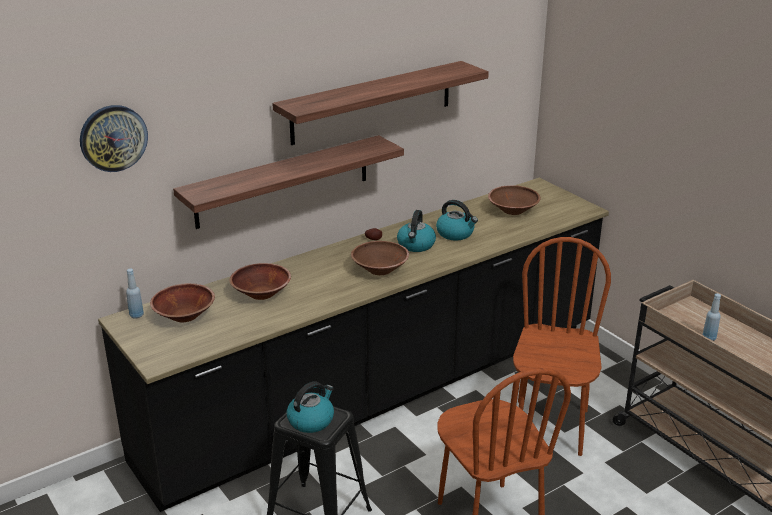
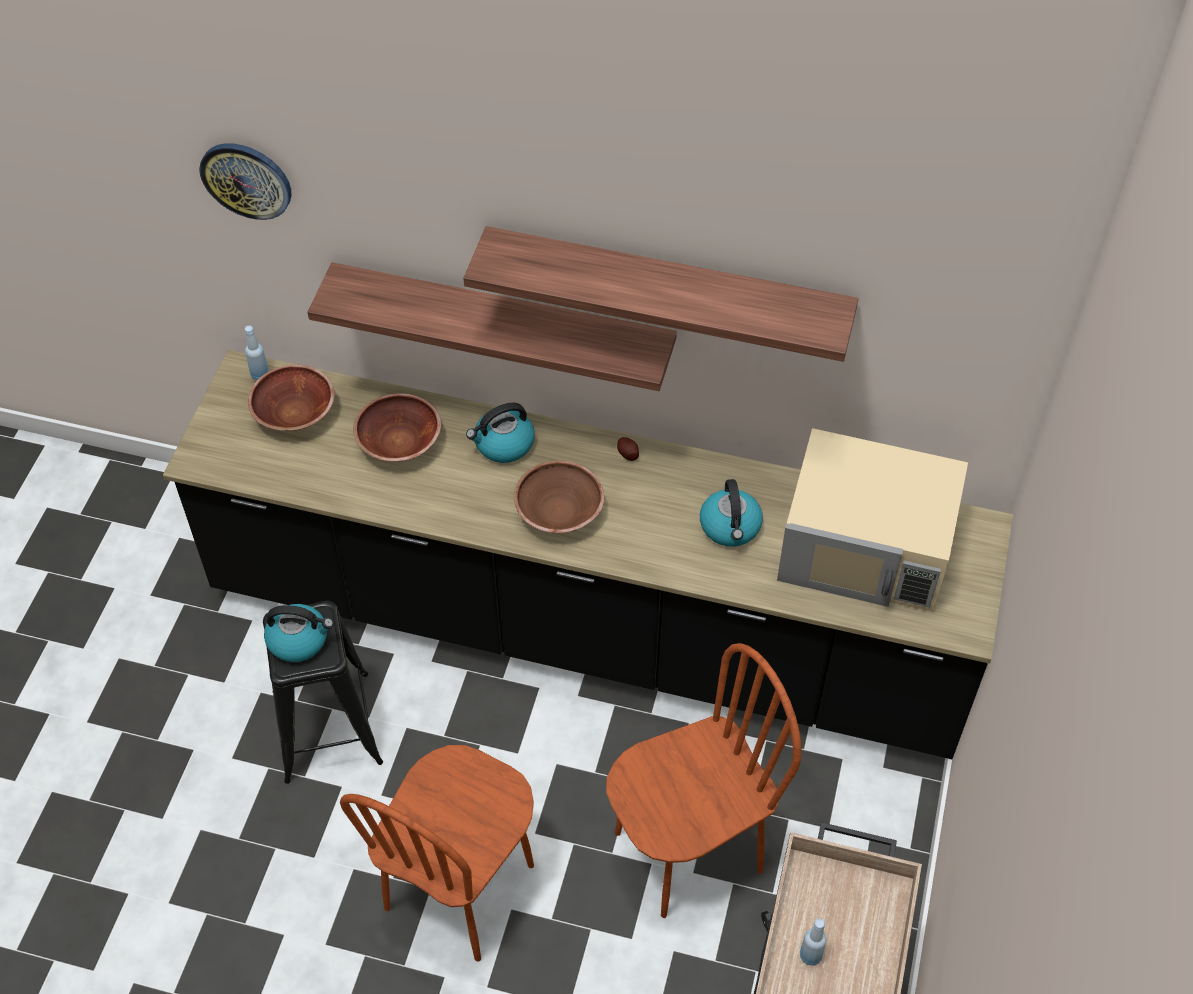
camera: 50 degrees right, 25 degrees up
kettle [397,210,436,252] -> kettle moved to [466,403,535,463]
brown bowl [488,185,541,215] -> beige microwave [777,428,968,612]

